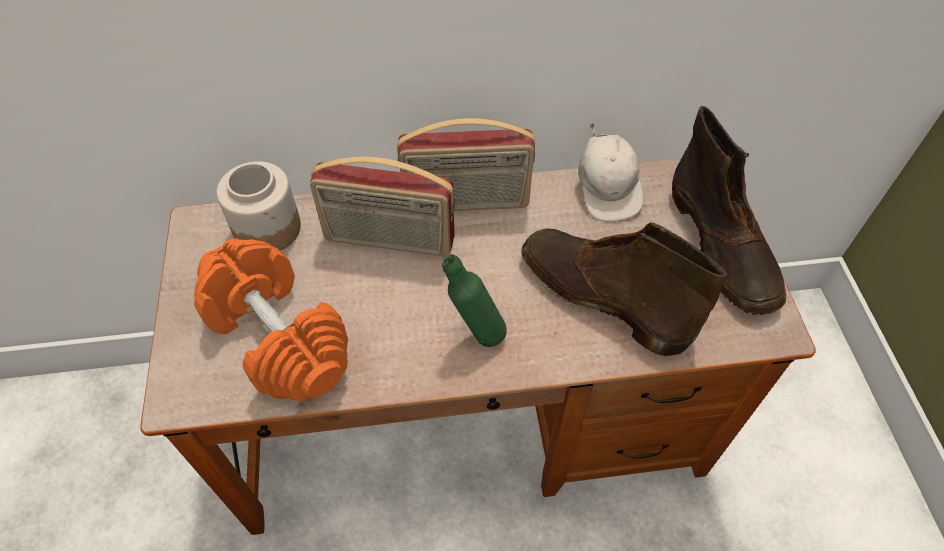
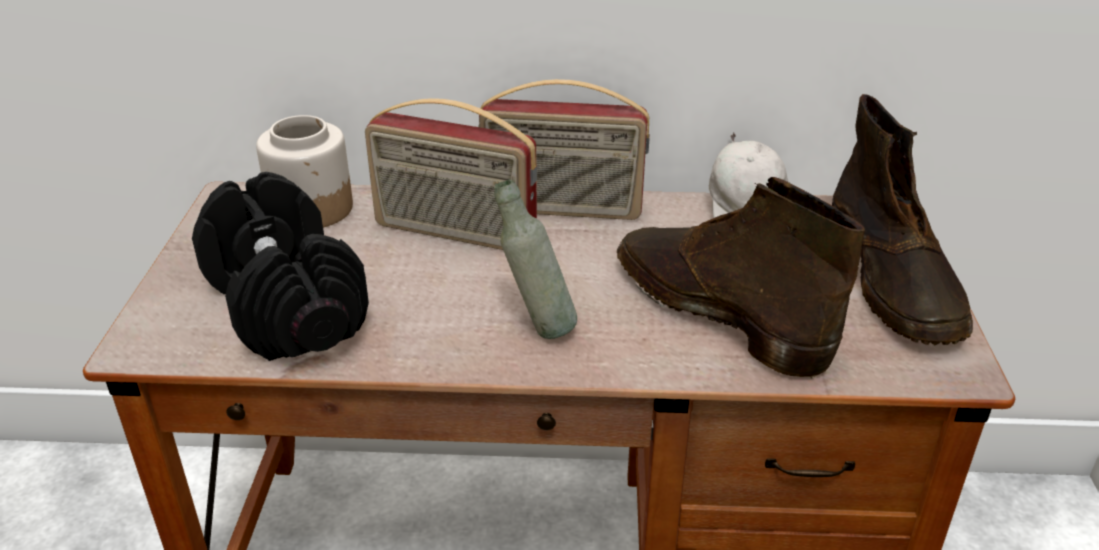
camera: 10 degrees right, 20 degrees down
orange dumbbell [194,238,348,402] -> black dumbbell [192,172,369,361]
green bottle [442,254,507,347] -> grey bottle [494,180,577,339]

